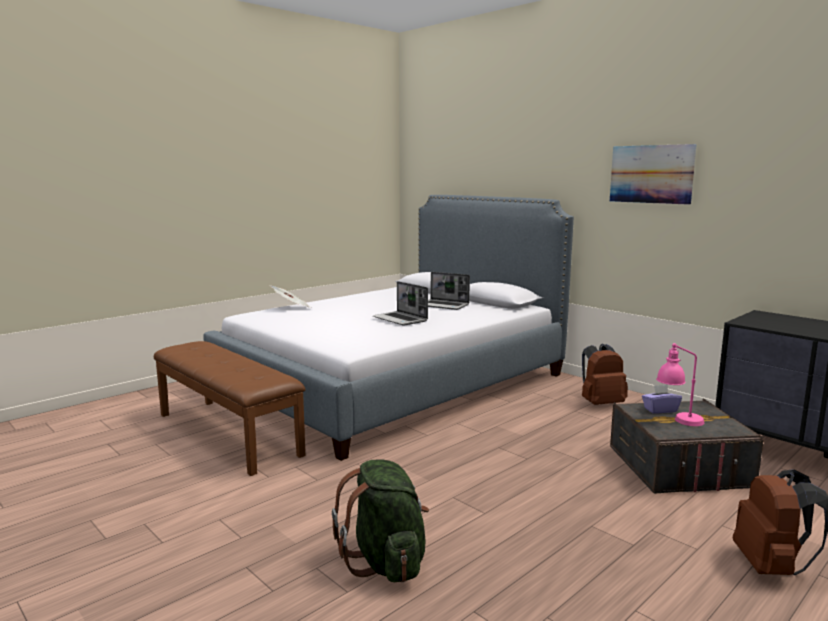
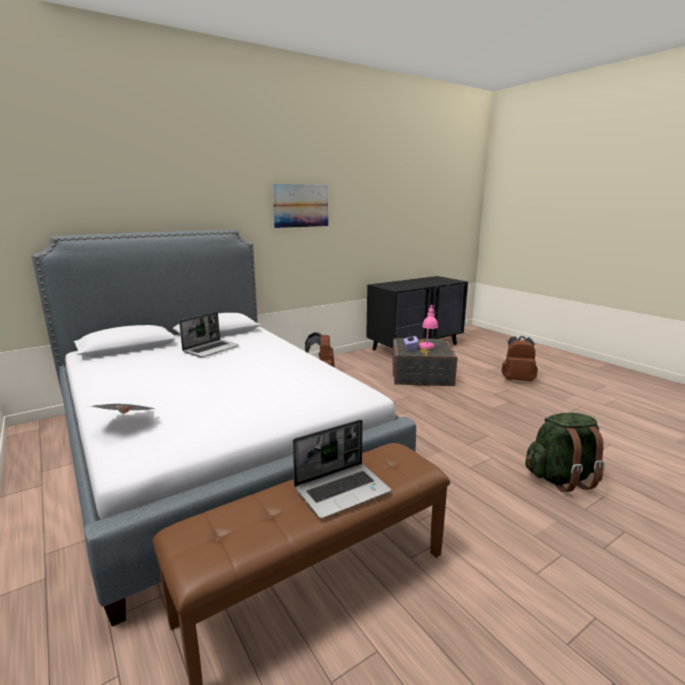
camera: 80 degrees left, 5 degrees up
laptop [373,281,428,326] -> laptop moved to [293,419,391,519]

